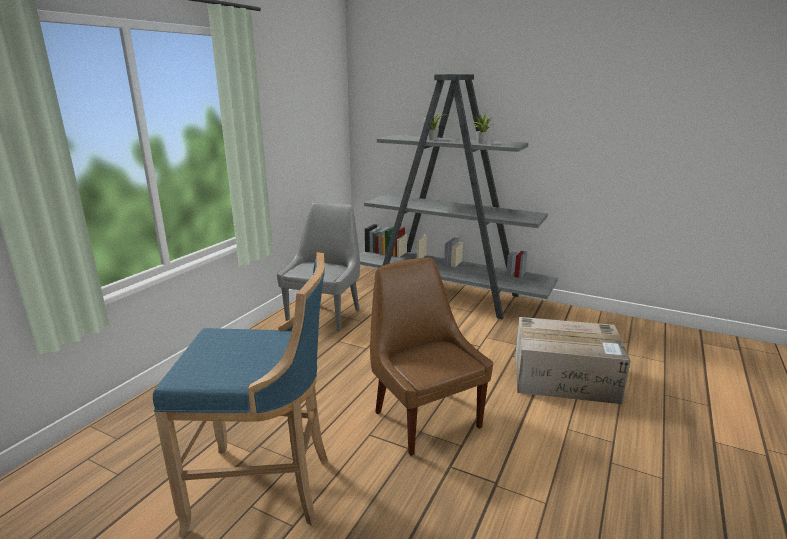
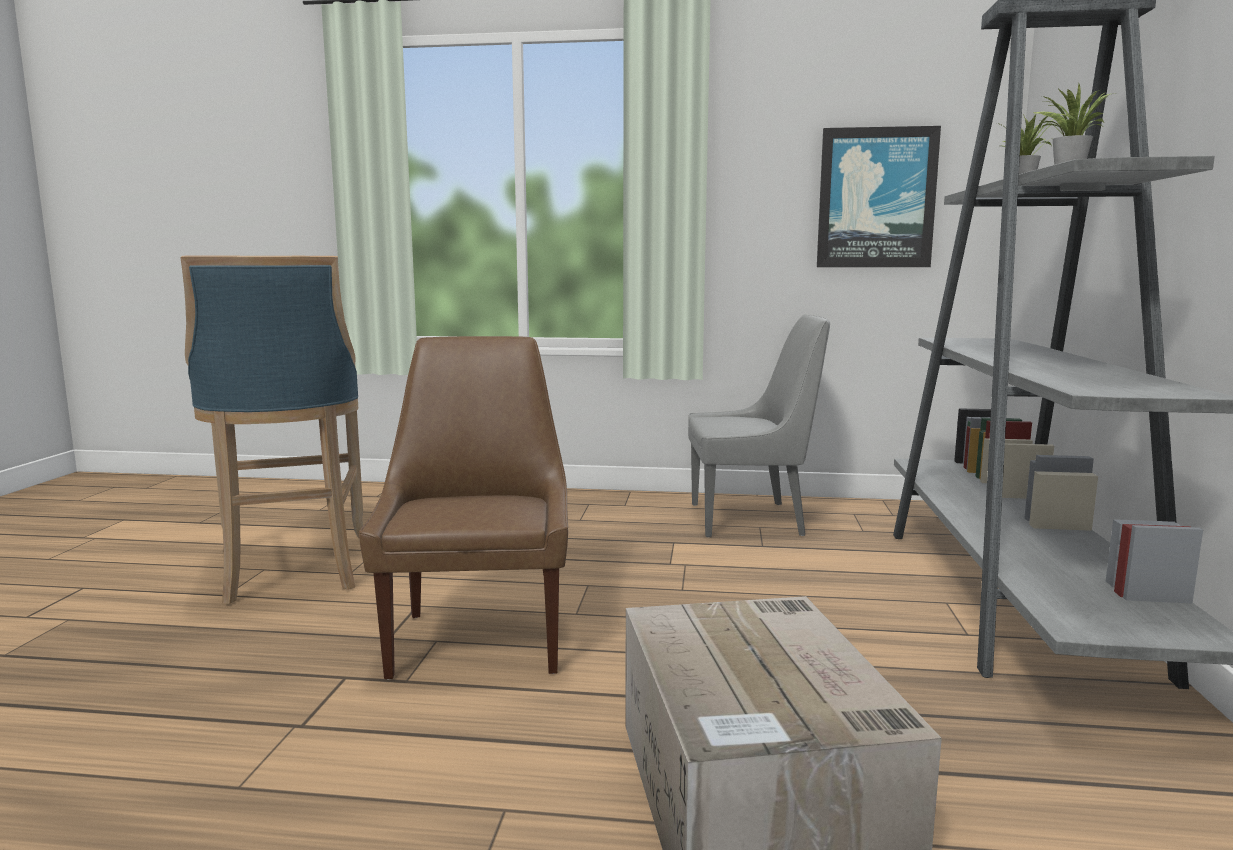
camera: 70 degrees right, 10 degrees down
brown chair [370,258,493,456] -> brown chair turned 45 degrees counterclockwise [359,336,568,679]
none -> picture [817,126,941,267]

